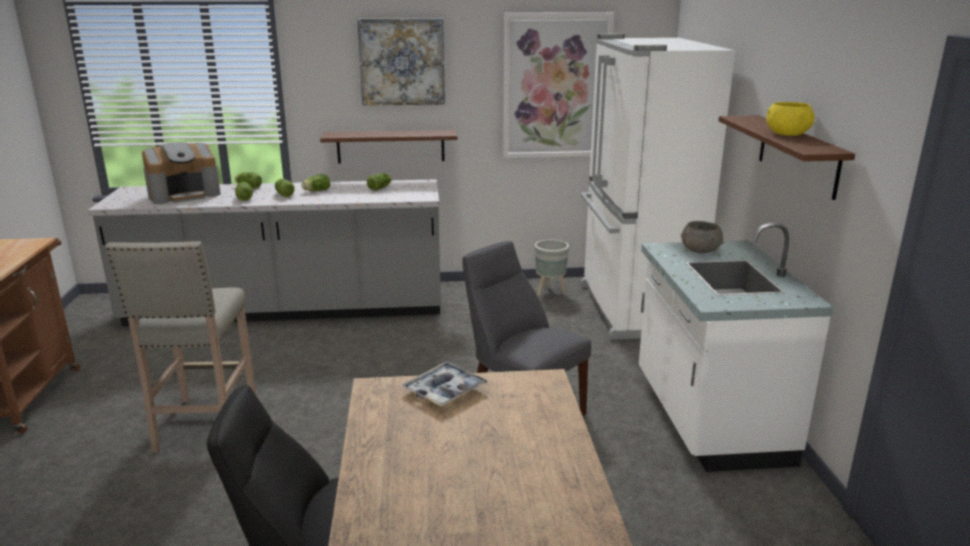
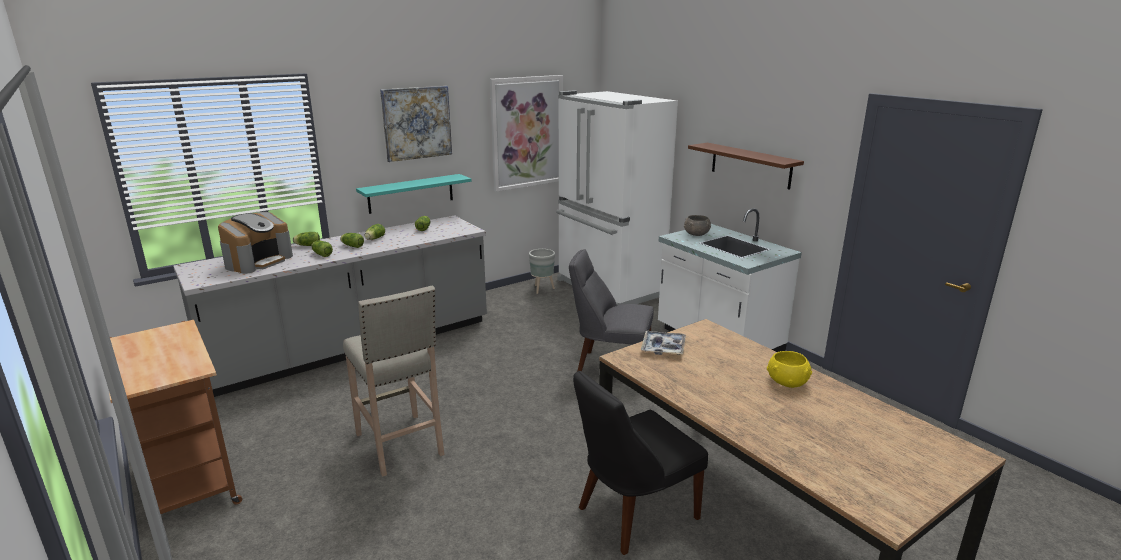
camera: 30 degrees left, 0 degrees up
brown shelf [320,130,457,163] -> turquoise shelf [356,174,471,214]
yellow bowl [766,102,815,136] -> yellow bowl moved to [767,351,812,388]

